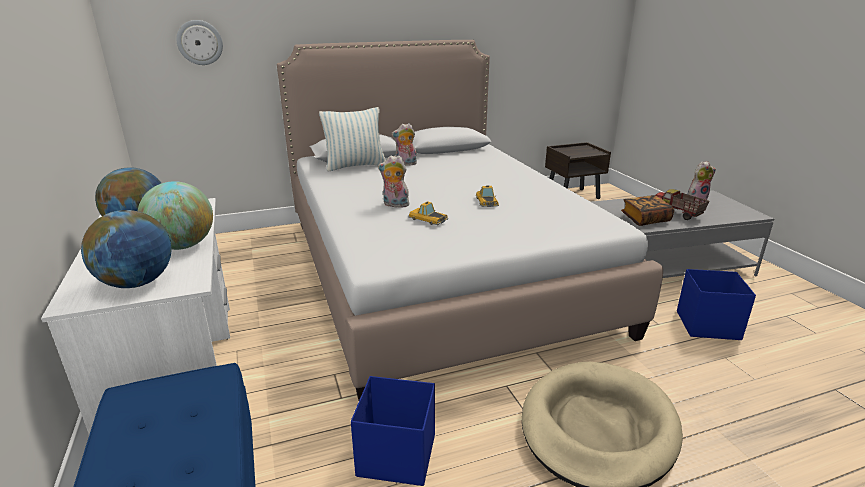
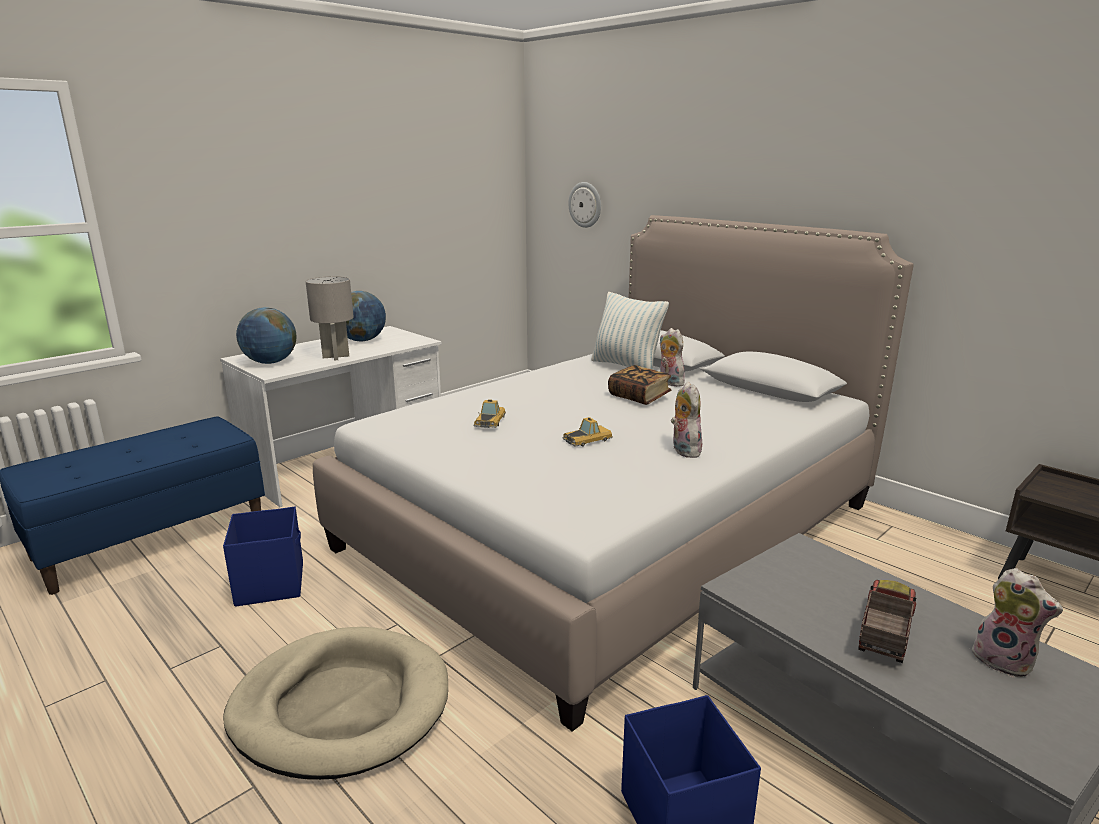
camera: 65 degrees right, 5 degrees down
globe [138,181,213,250] -> grey table lamp [306,276,354,361]
plush toy [378,155,409,208] -> plush toy moved to [671,382,703,458]
book [621,195,674,226] -> book moved to [608,365,671,405]

